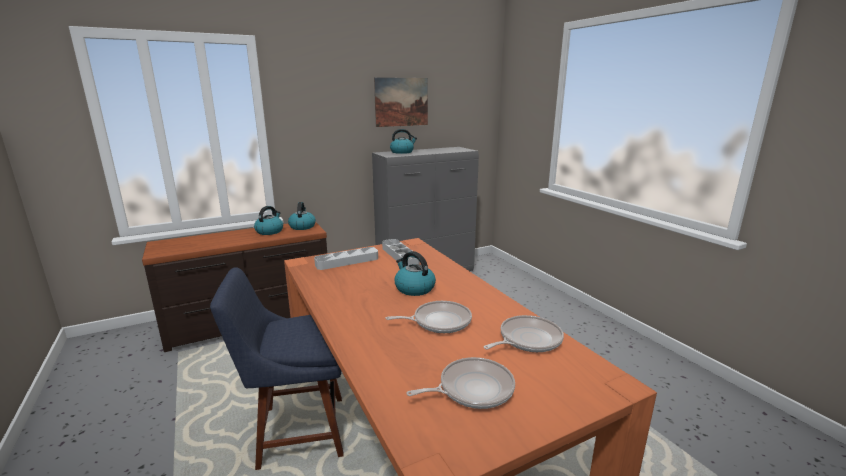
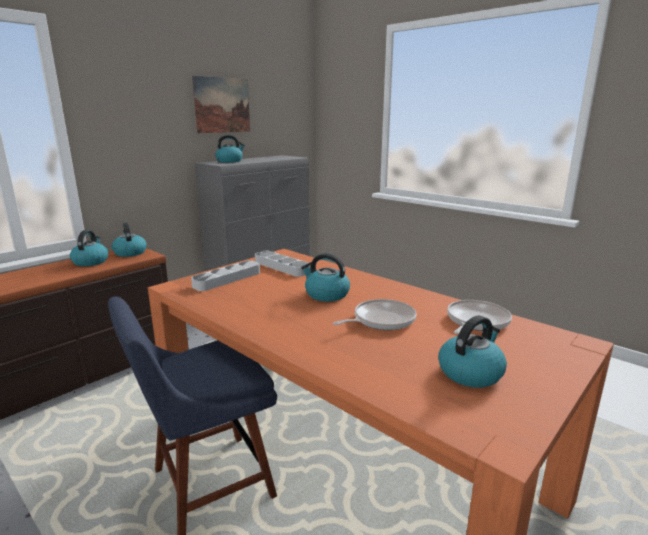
camera: 20 degrees left, 0 degrees up
frying pan [406,357,515,409] -> kettle [438,315,507,388]

